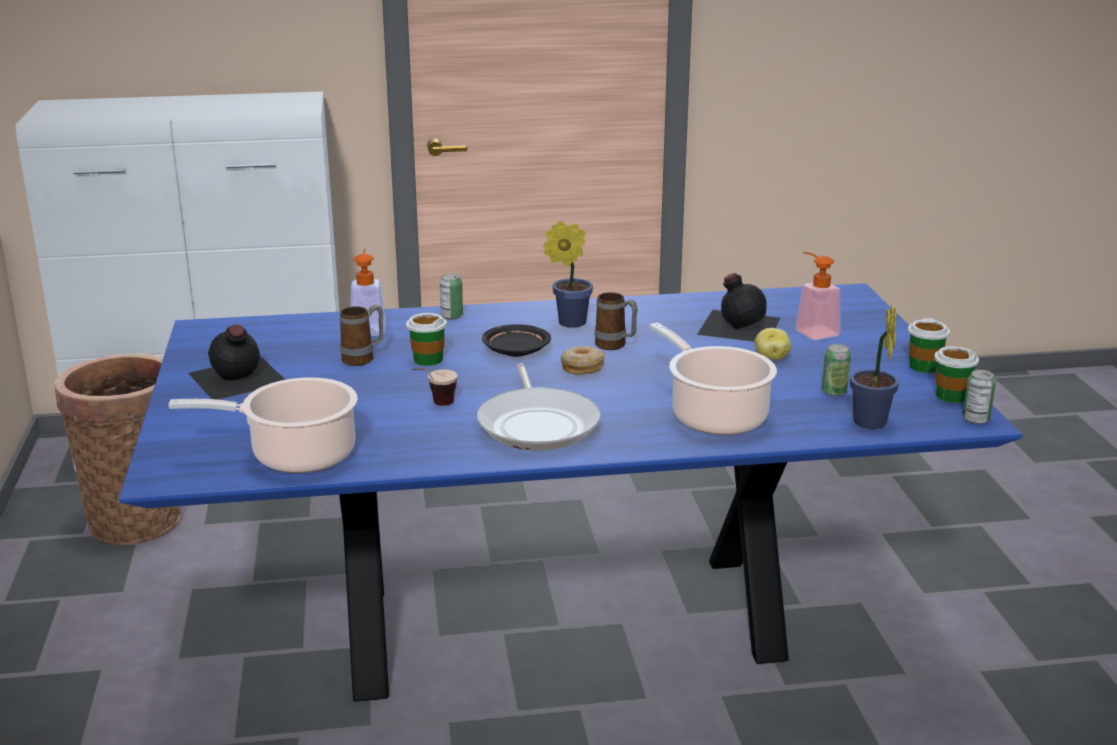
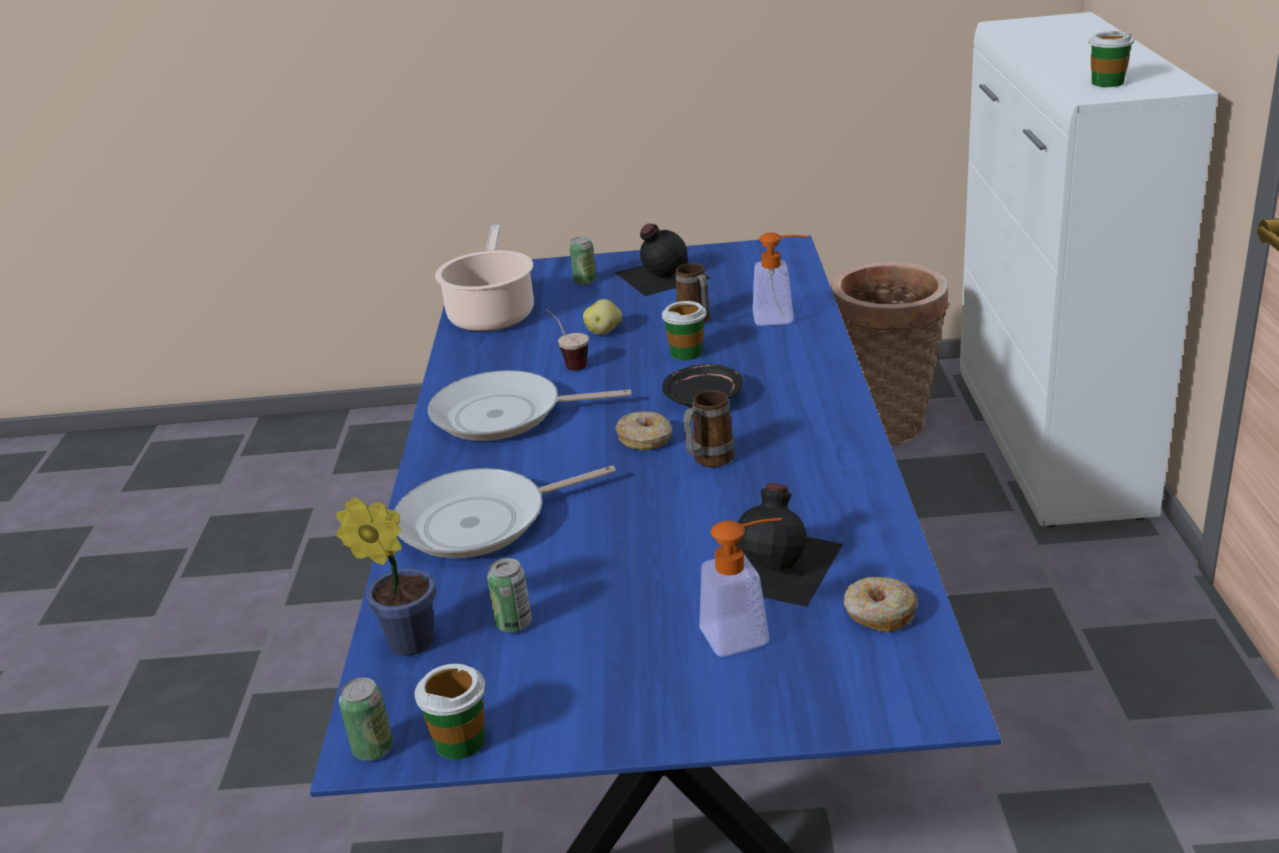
camera: 100 degrees right, 5 degrees up
can [440,273,463,319] -> can moved to [569,236,596,285]
potted plant [543,221,593,328] -> none
cooking pot [649,322,777,435] -> frying pan [394,465,616,558]
potato [754,328,791,360] -> potato moved to [583,299,622,335]
cup [908,317,950,373] -> cup moved to [1088,31,1134,87]
none -> donut [844,577,918,632]

